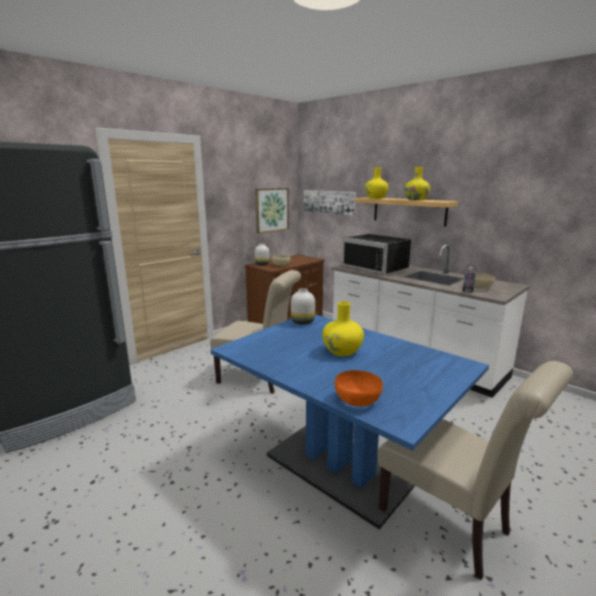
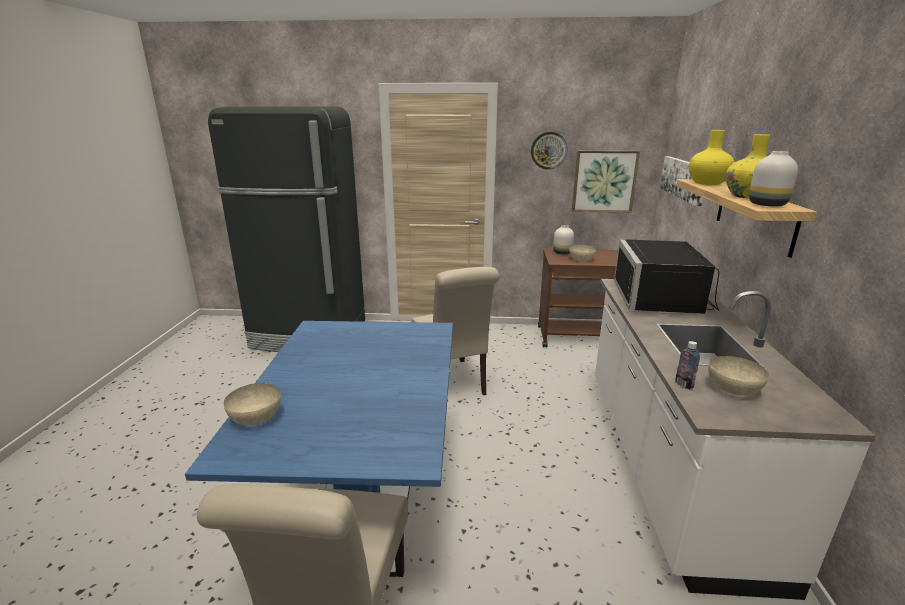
camera: 50 degrees right, 5 degrees up
white vase [291,288,315,325] -> white vase moved to [749,151,798,207]
yellow vase [322,301,364,356] -> none
orange bowl [335,370,383,407] -> beige bowl [224,383,281,426]
none -> wall clock [531,132,568,169]

